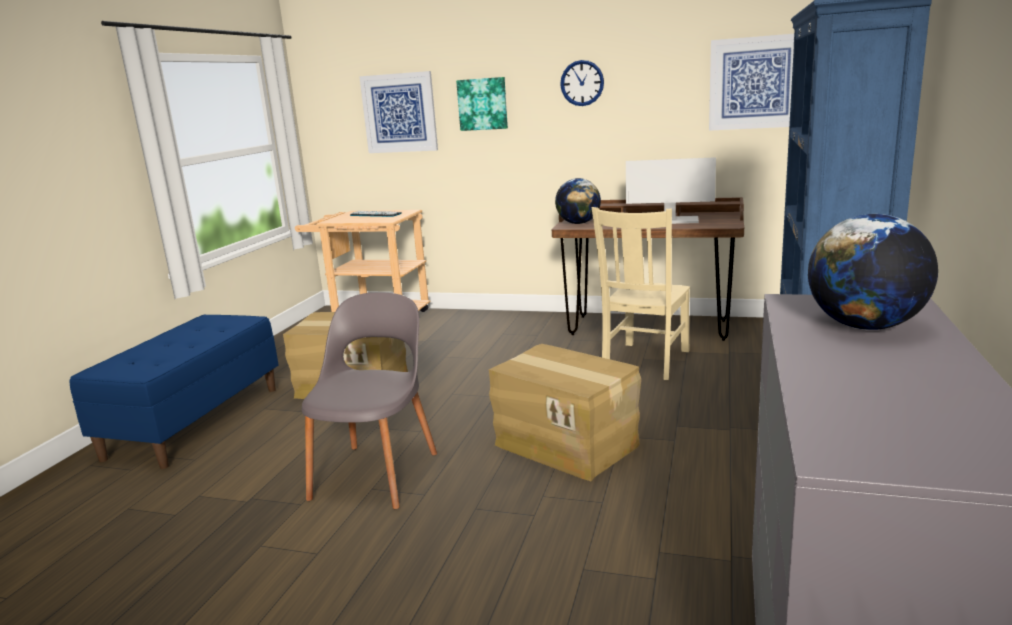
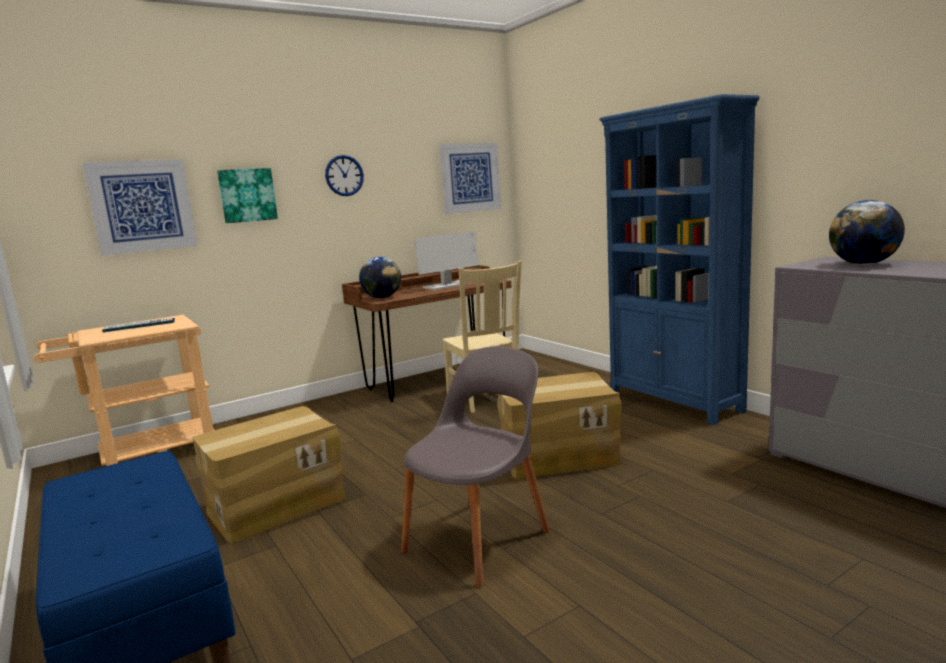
camera: 50 degrees left, 5 degrees down
grey chair [302,292,437,509] -> grey chair turned 75 degrees clockwise [401,347,550,587]

